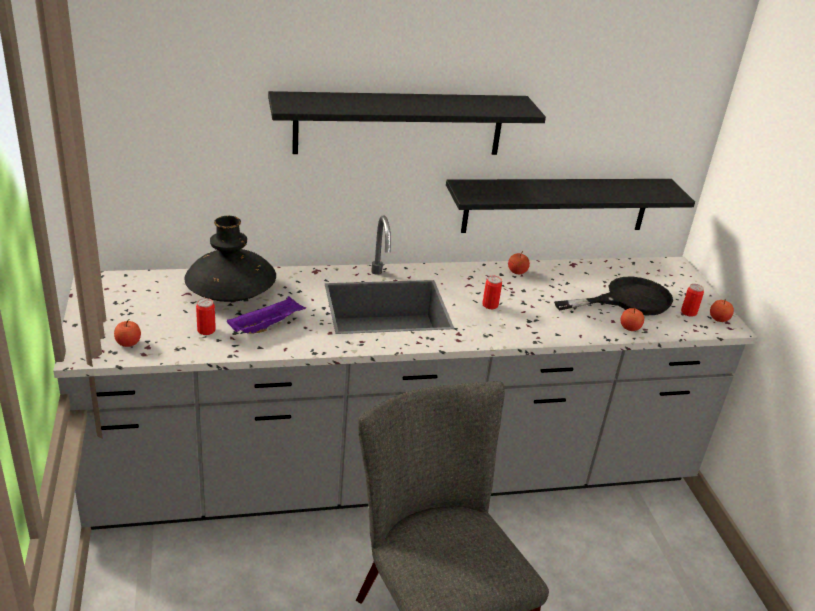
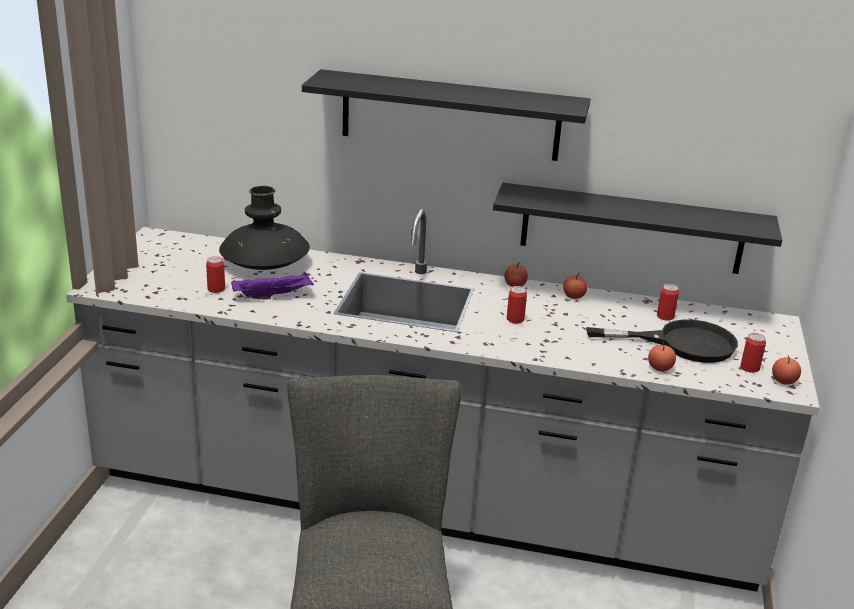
camera: 25 degrees right, 5 degrees down
apple [114,319,141,347] -> apple moved to [505,262,528,287]
none -> can [657,284,679,321]

